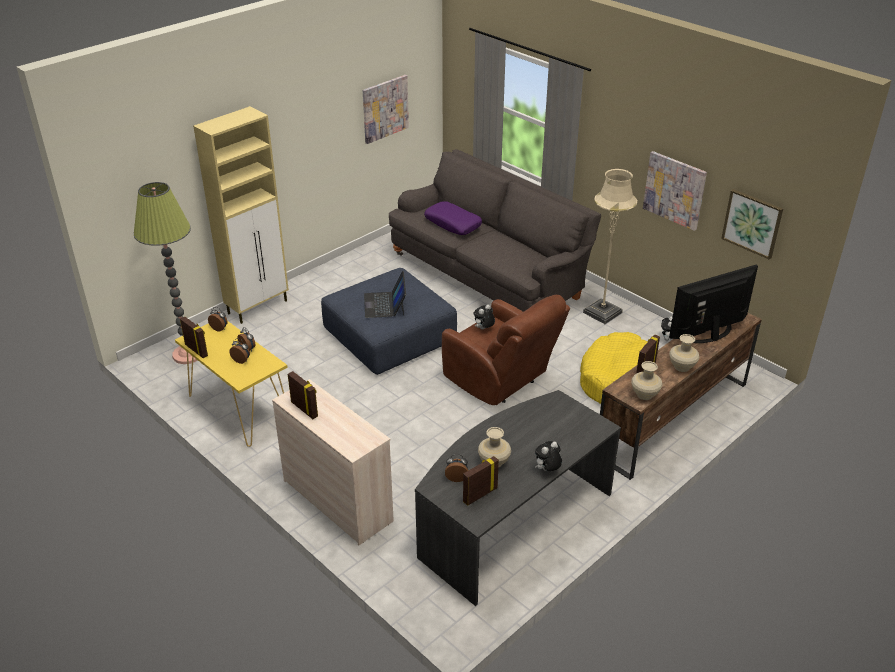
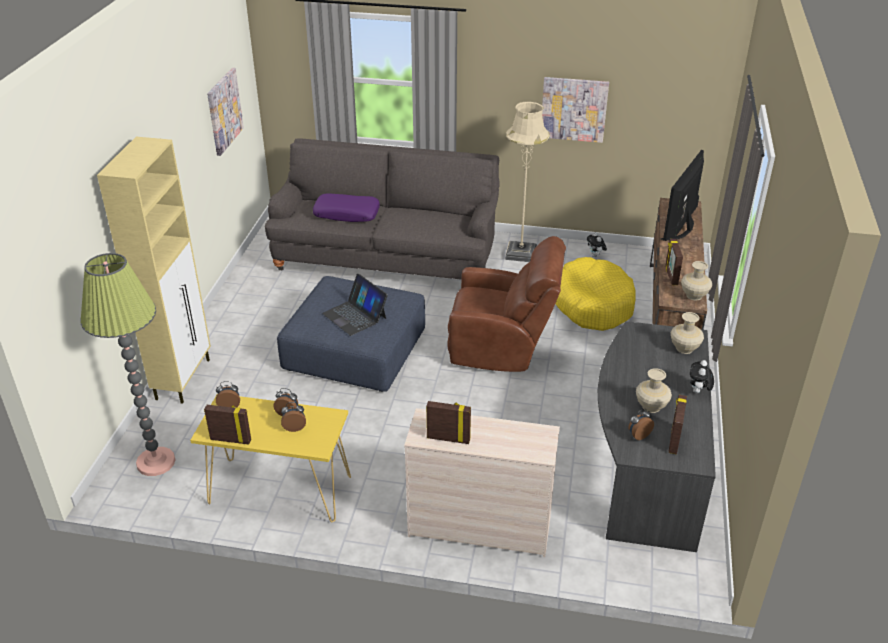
camera: 35 degrees left, 0 degrees up
plush toy [473,304,495,330] -> none
beige vase [669,334,700,372] -> beige vase moved to [671,312,704,354]
picture [721,189,783,260] -> none

